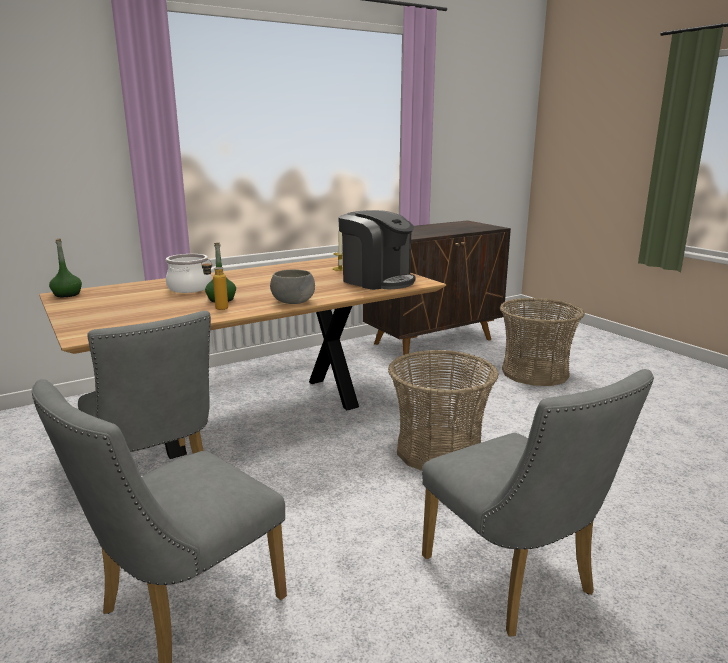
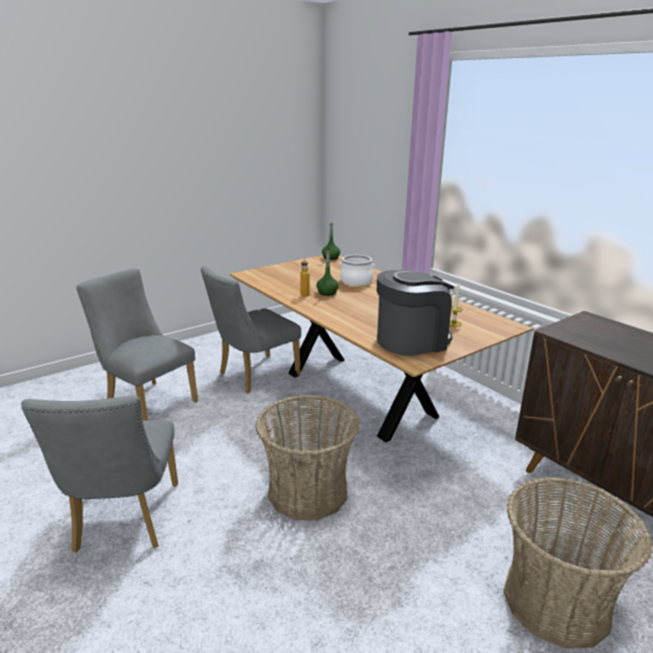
camera: 85 degrees right, 5 degrees up
grey bowl [270,269,315,304] -> none
coffee machine [338,210,415,290] -> coffee machine turned 150 degrees counterclockwise [377,270,455,356]
grey chair [422,369,654,636] -> grey chair turned 60 degrees counterclockwise [21,395,178,553]

